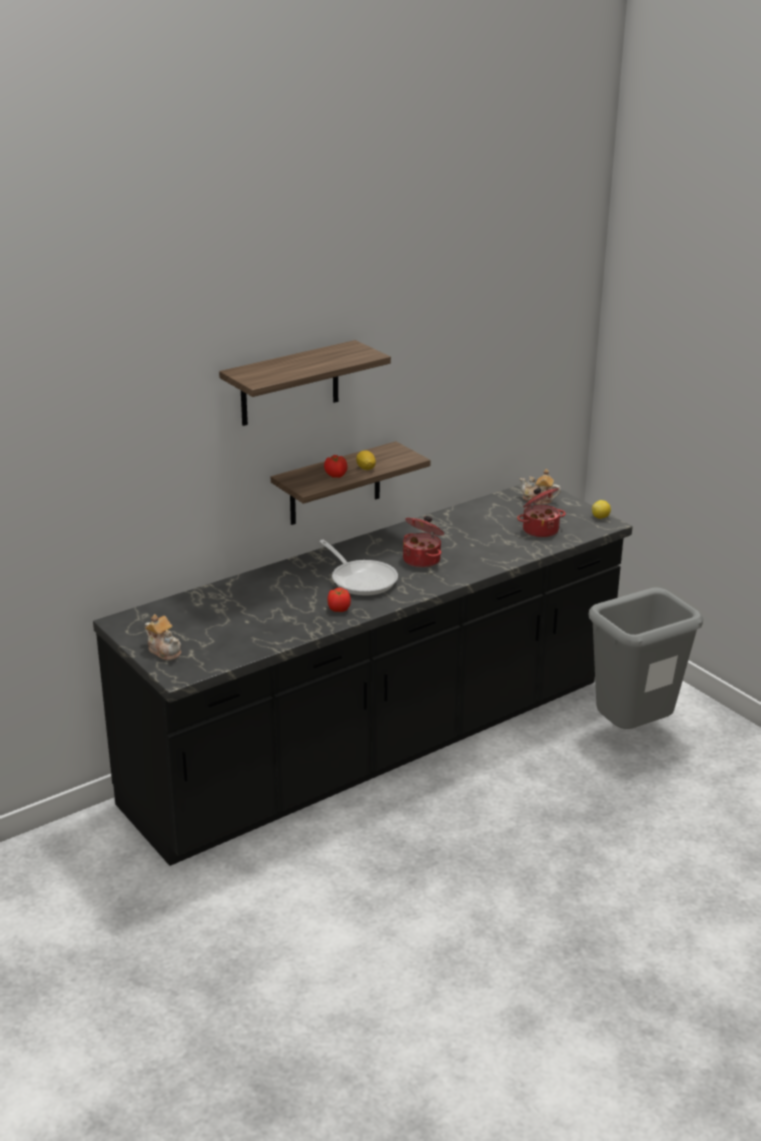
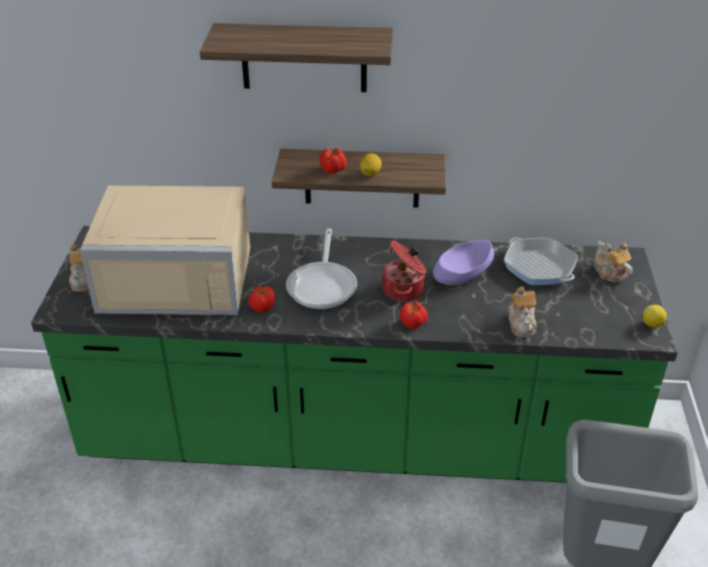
camera: 40 degrees right, 10 degrees up
black counter [93,479,633,866] -> green counter [31,226,678,483]
cooking pot [517,488,566,538] -> none
none -> beige microwave [80,186,250,315]
none -> tomato [400,301,428,329]
none -> purple bowl [433,240,494,286]
none -> frying pan [504,238,578,285]
none -> teapot [509,287,537,338]

